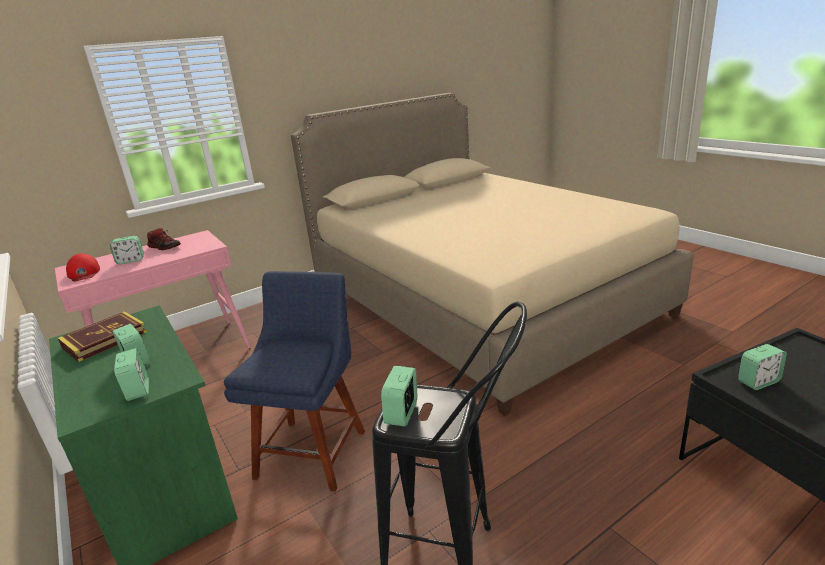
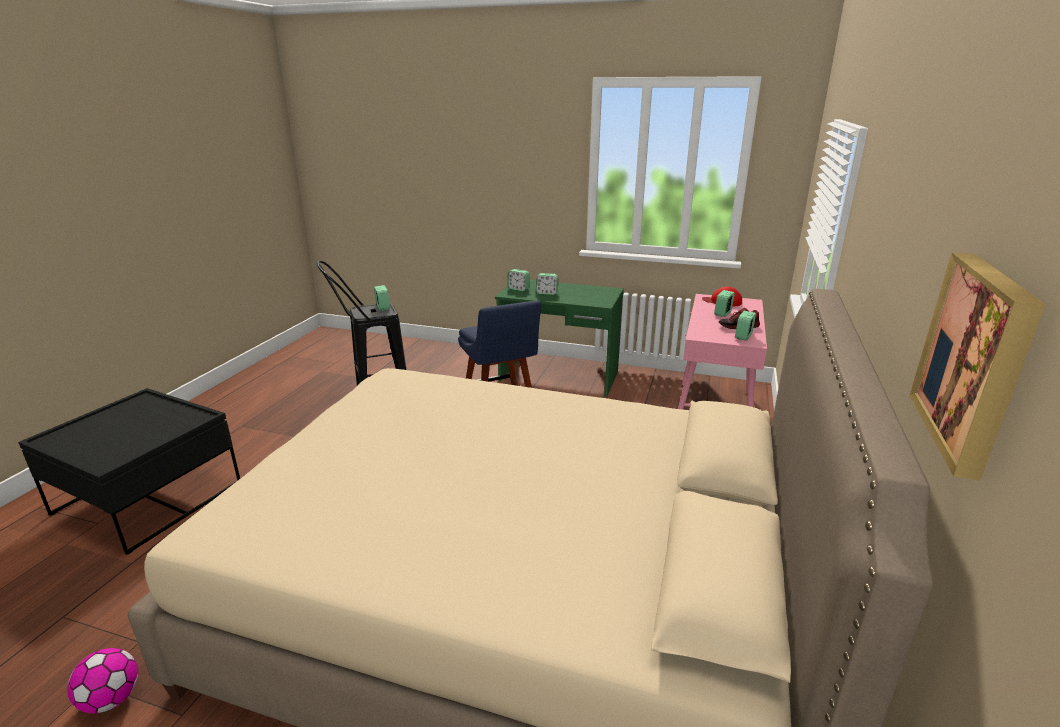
camera: 140 degrees right, 0 degrees up
book [58,311,147,362] -> none
alarm clock [738,344,787,390] -> alarm clock moved to [735,311,756,341]
none -> football [67,648,138,713]
none -> picture [910,252,1046,481]

